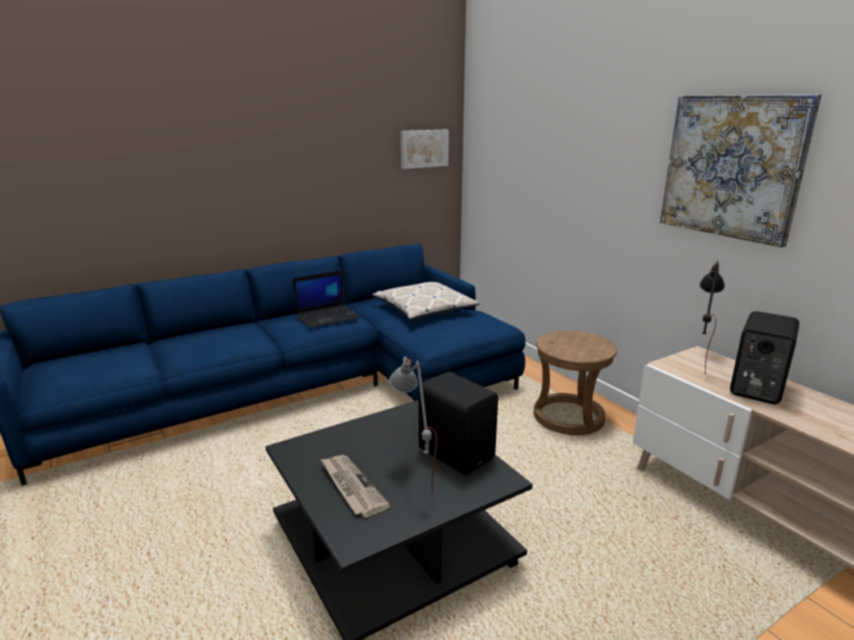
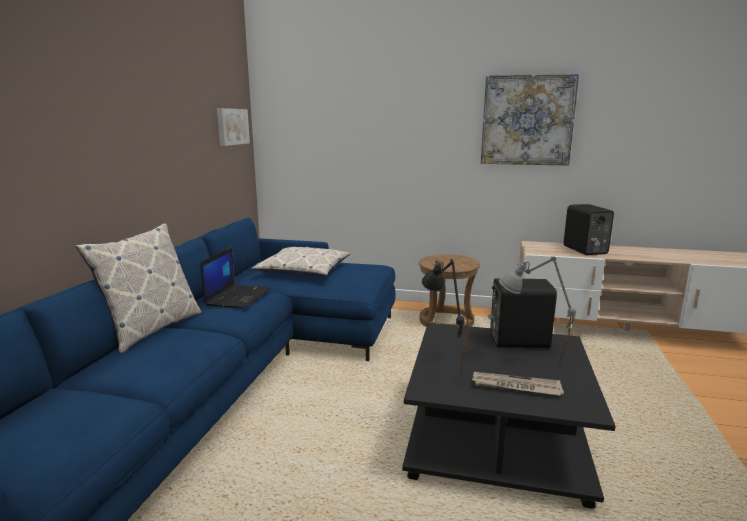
camera: 45 degrees left, 5 degrees down
black table lamp [700,261,725,372] -> black table lamp moved to [422,259,468,376]
none -> pillow [76,224,201,353]

